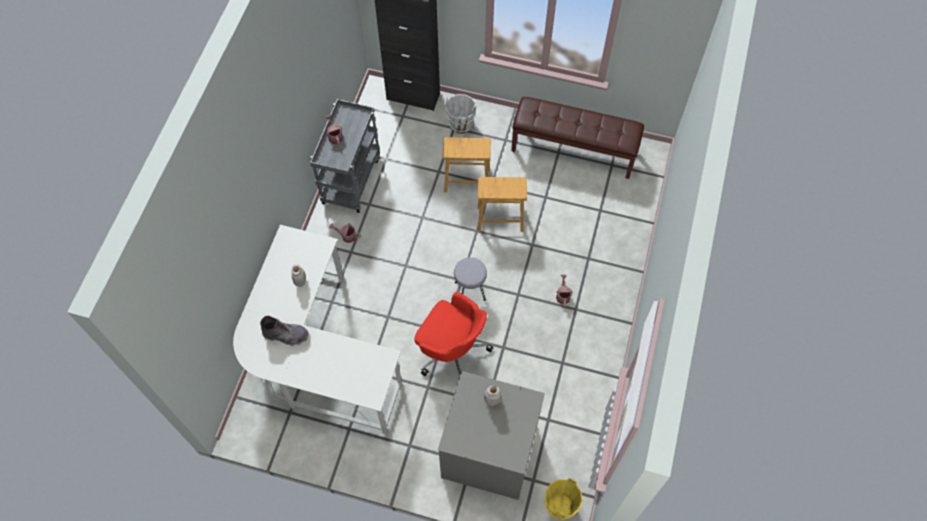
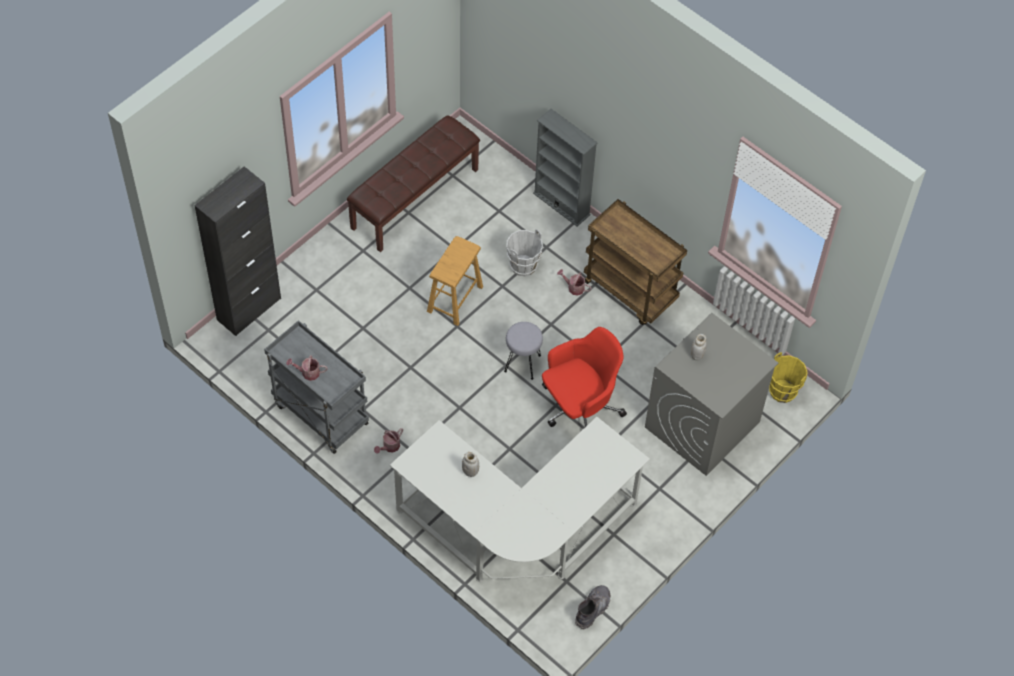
camera: 65 degrees left, 5 degrees down
grey boot [260,316,309,346] -> grey boot moved to [575,585,610,630]
brown stool [443,137,491,192] -> none
white bucket [446,94,476,134] -> white bucket moved to [506,229,543,277]
none -> grey bookcase [533,109,598,226]
none -> brown cart [584,199,687,325]

